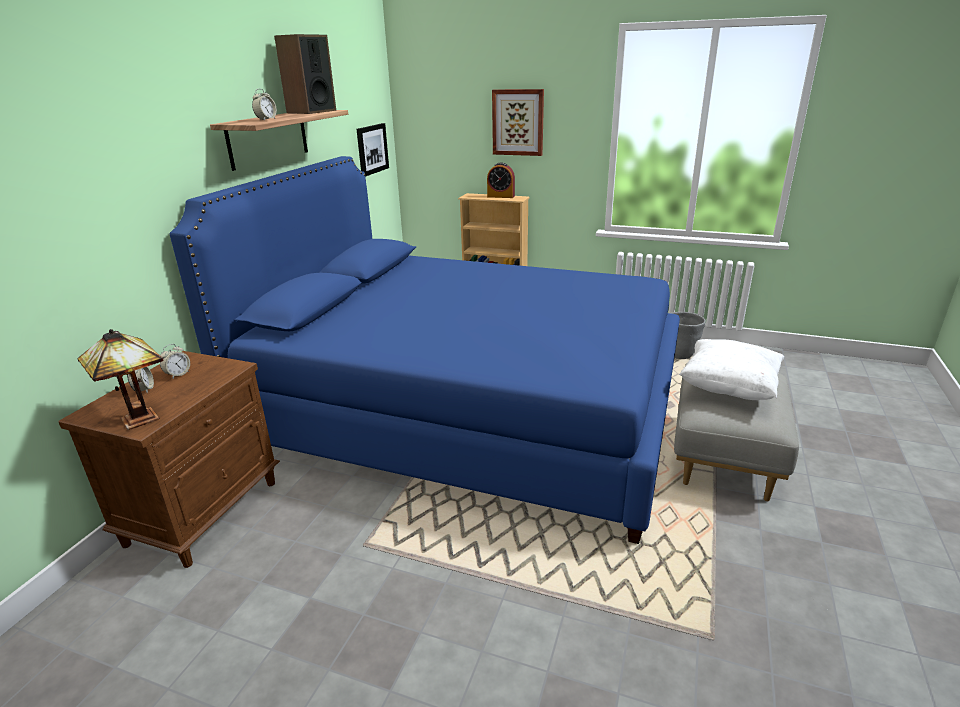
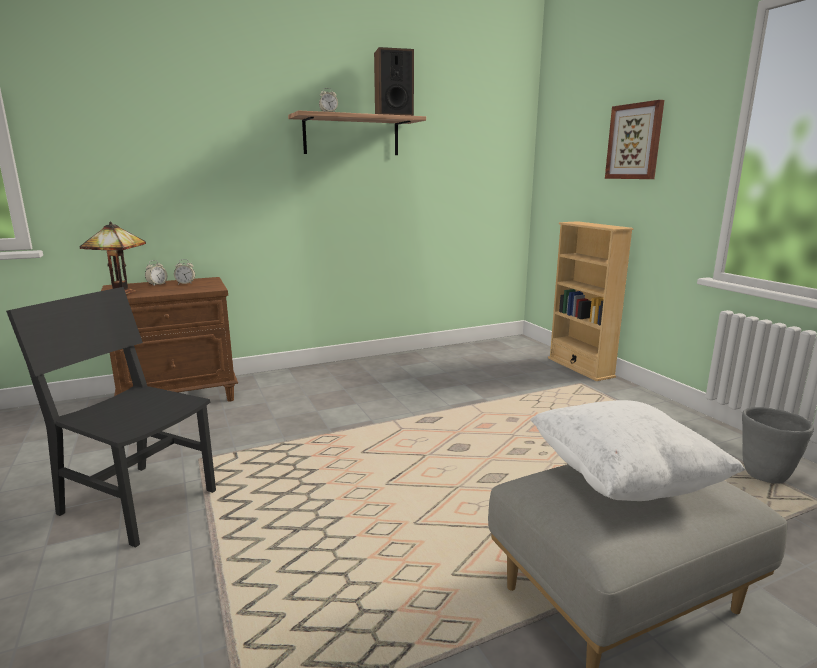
camera: 45 degrees right, 10 degrees down
blue bed [170,156,680,544] -> none
picture [356,123,389,177] -> none
alarm clock [487,163,515,198] -> none
none -> black chair [6,287,216,548]

